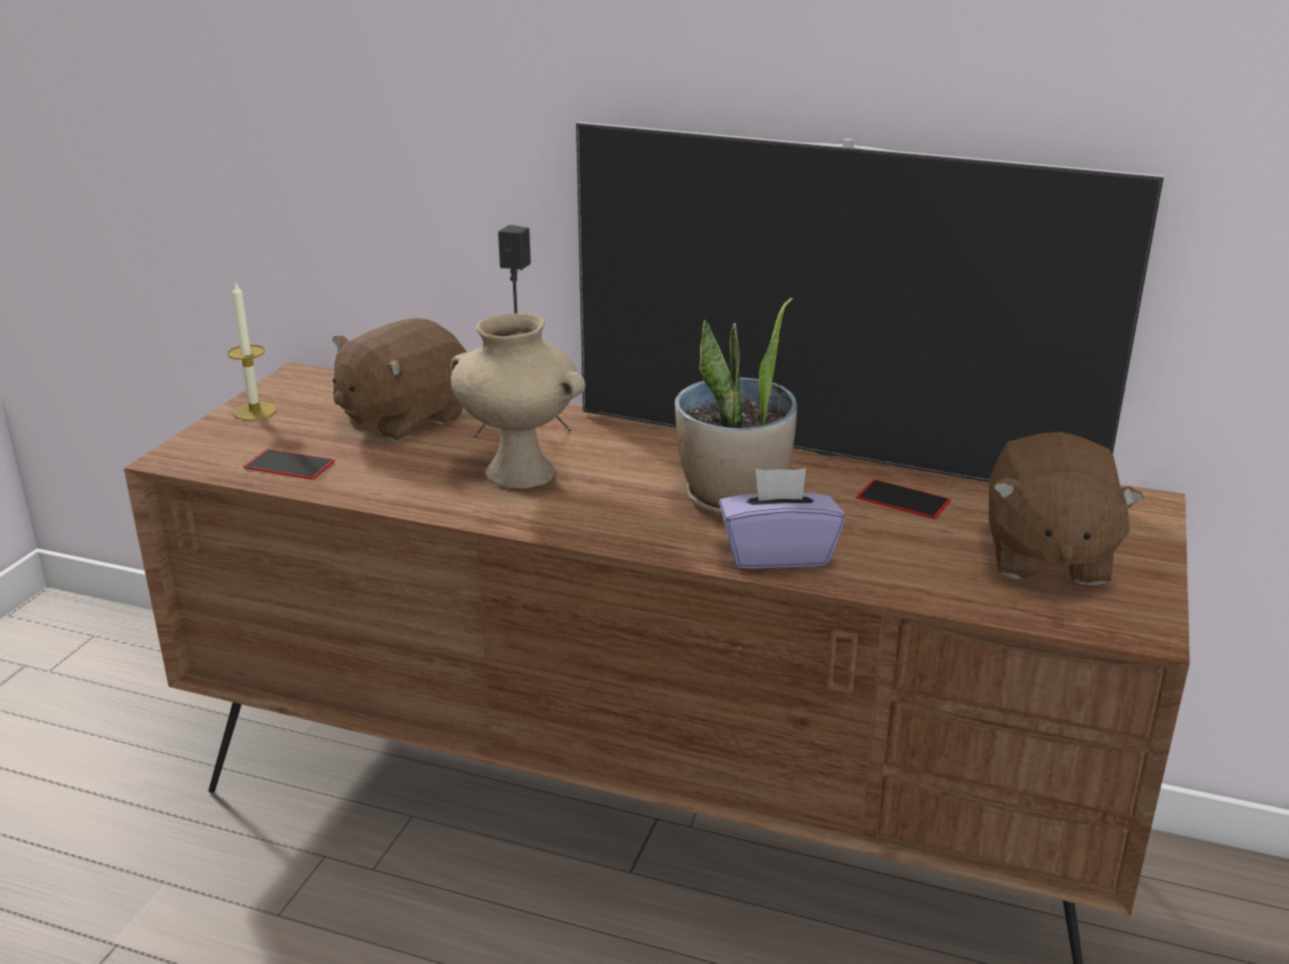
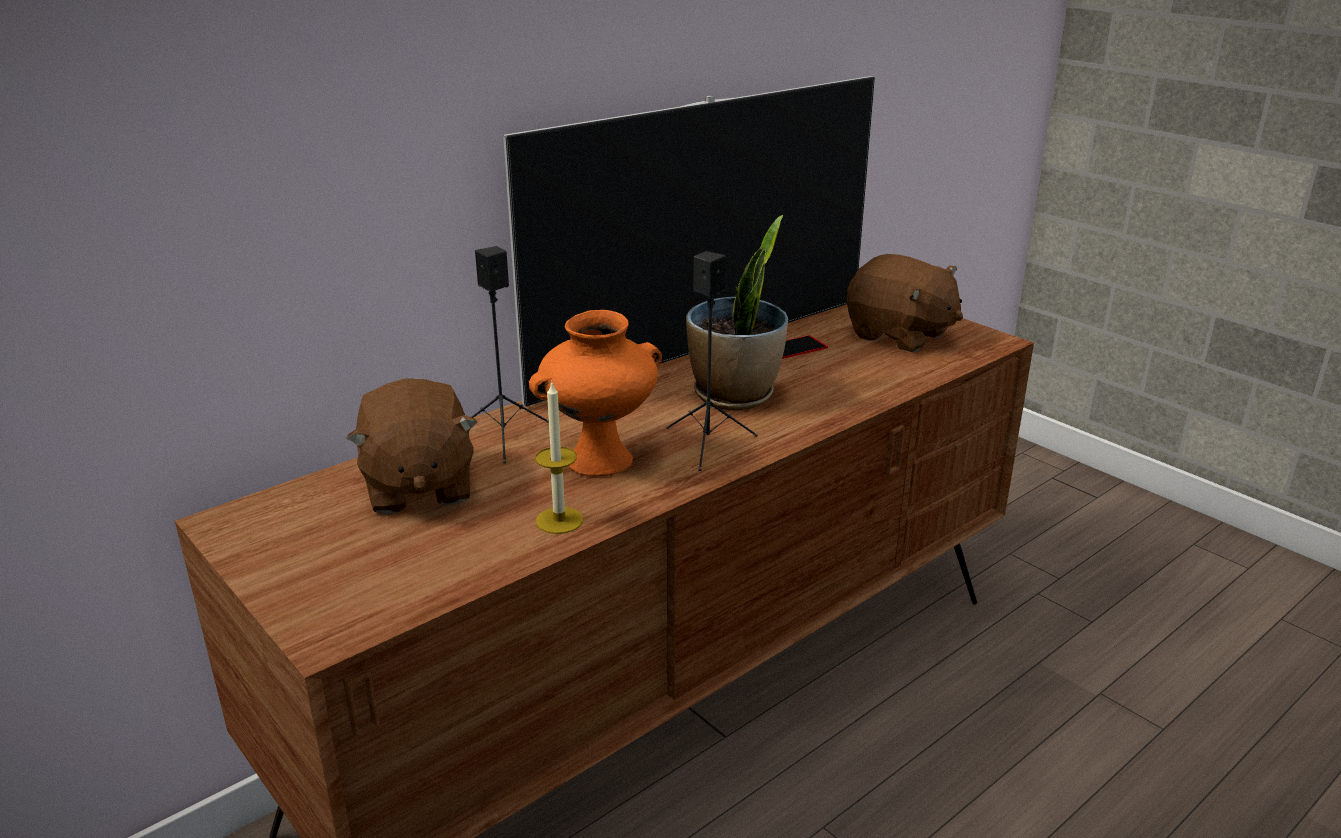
camera: 60 degrees left, 0 degrees up
candle [227,281,277,421] -> candle moved to [535,383,583,534]
phone [244,449,335,480] -> none
beige vase [450,313,586,488] -> orange vase [529,310,662,476]
purple tissue box [719,468,845,569] -> none
none -> black speaker [666,251,758,471]

